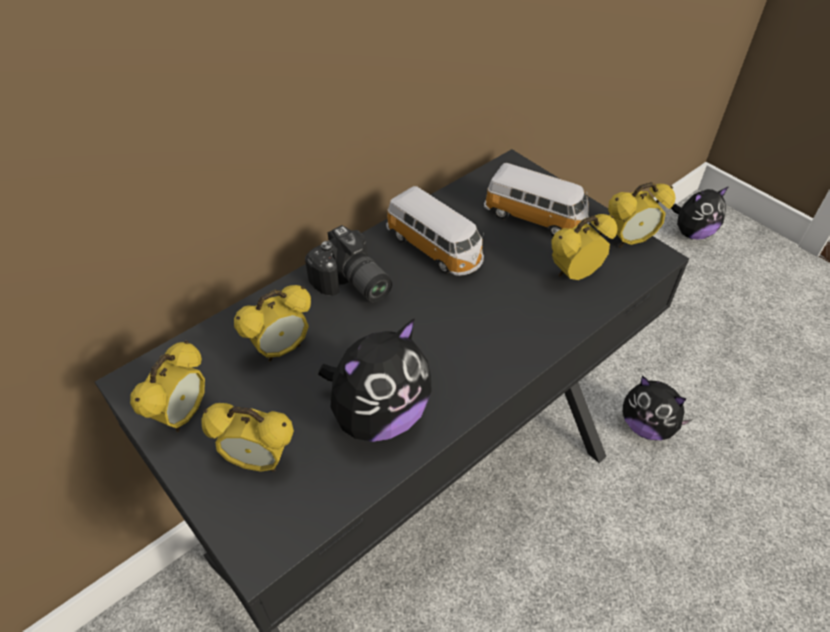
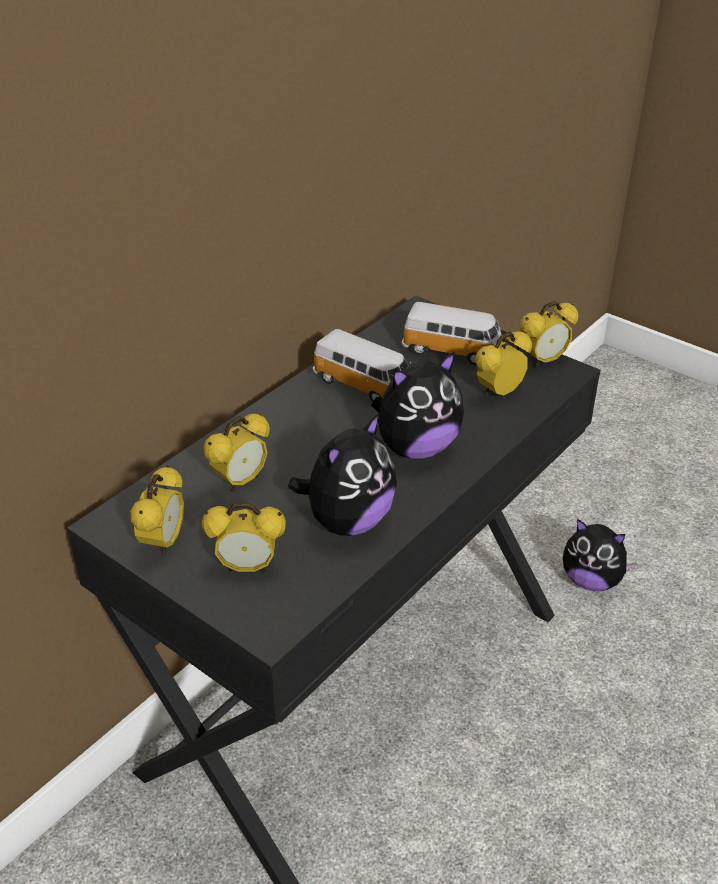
camera: 10 degrees left, 10 degrees down
camera [305,225,392,302] -> none
plush toy [671,186,729,240] -> plush toy moved to [371,351,464,459]

